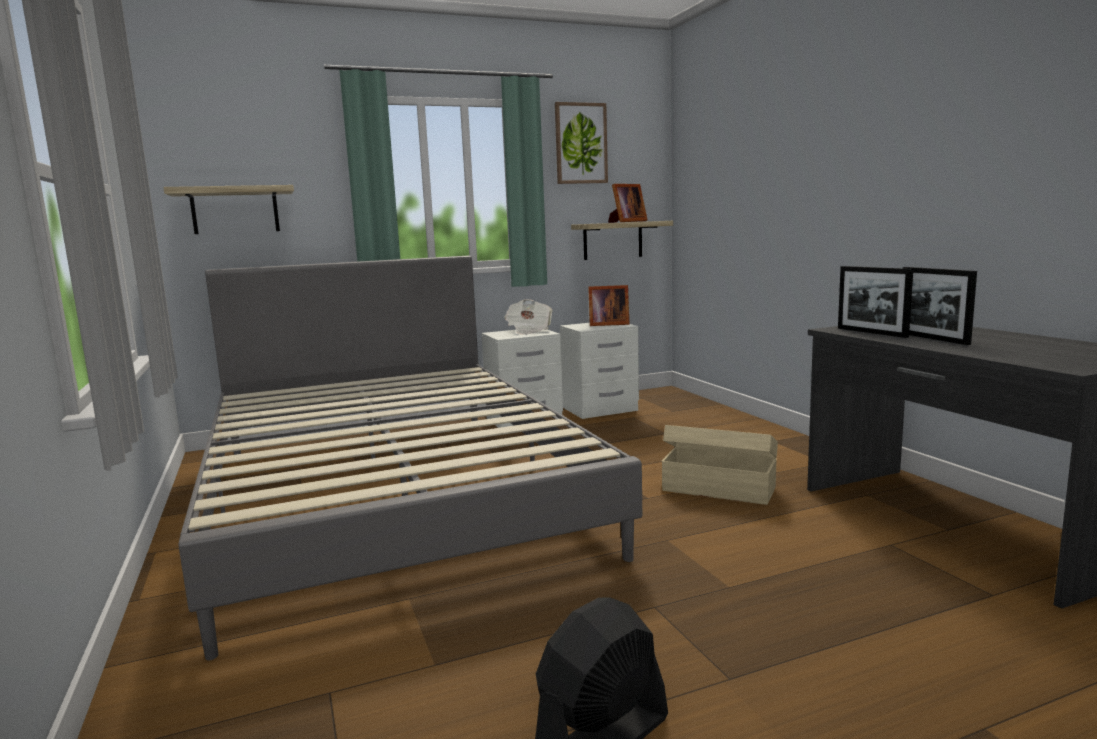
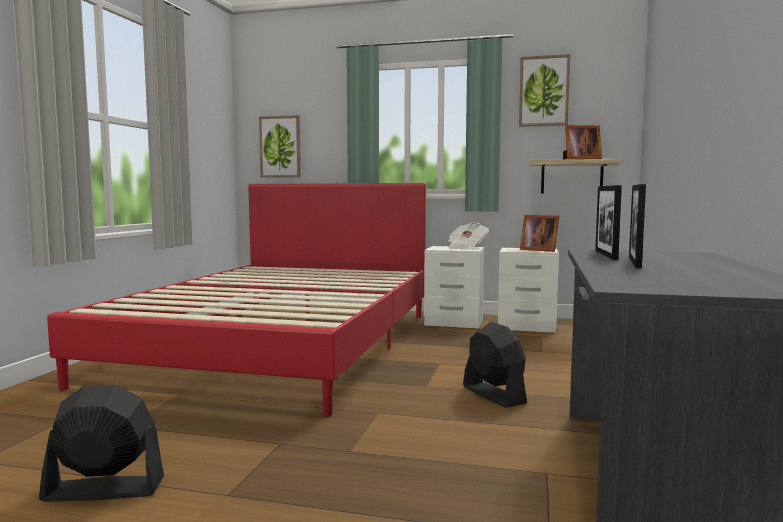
camera: 35 degrees right, 5 degrees down
shelf [163,185,294,234] -> picture [259,115,301,178]
grey bed [179,255,642,661] -> red bed [47,183,426,417]
beige storage box [662,425,778,505] -> black fan [463,322,527,408]

